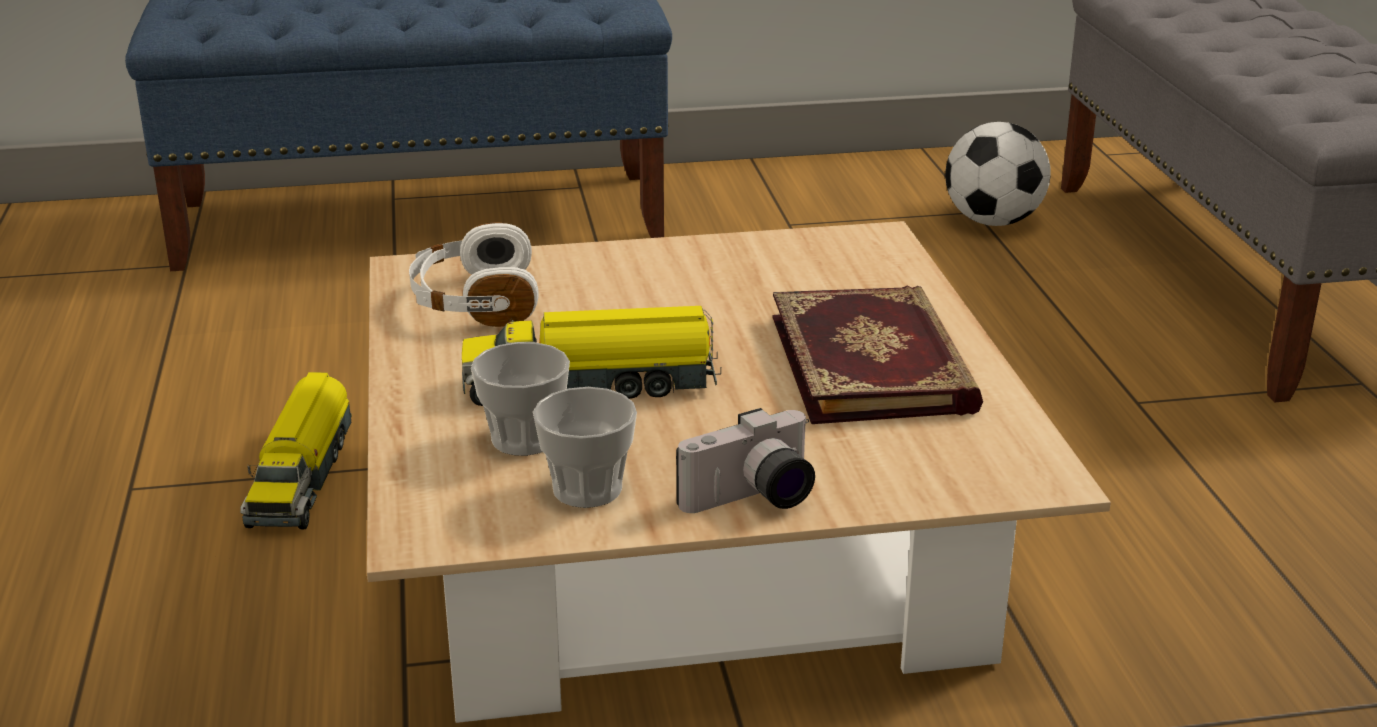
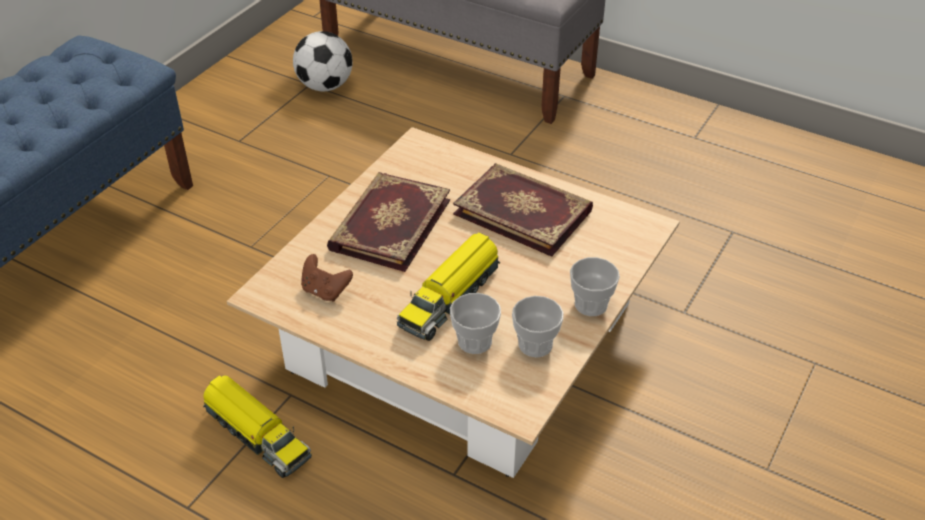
camera: 50 degrees left, 15 degrees up
white headphones [409,222,539,327] -> brown game controller [301,254,353,302]
camera [676,408,815,513] -> cup [570,257,620,316]
none -> book [327,172,450,272]

